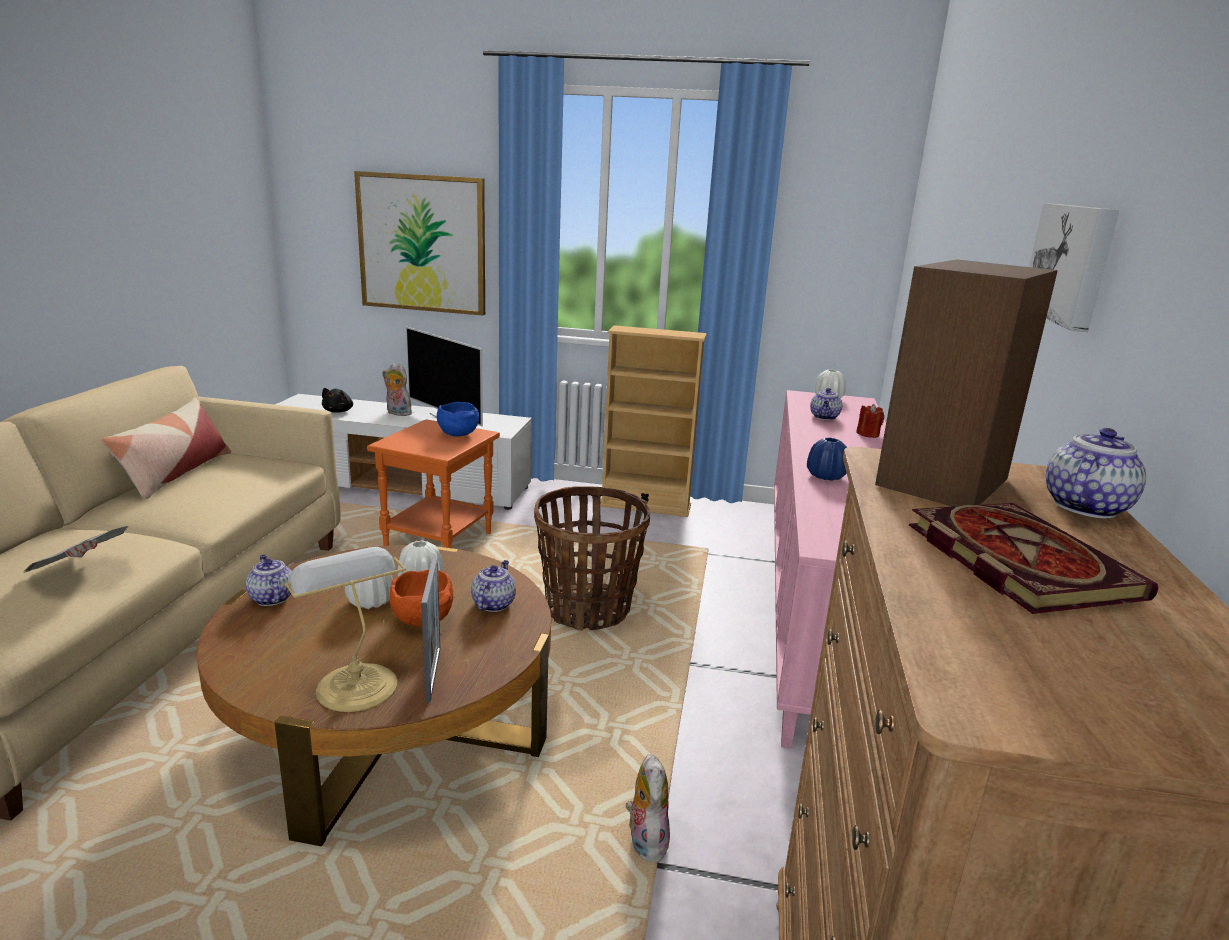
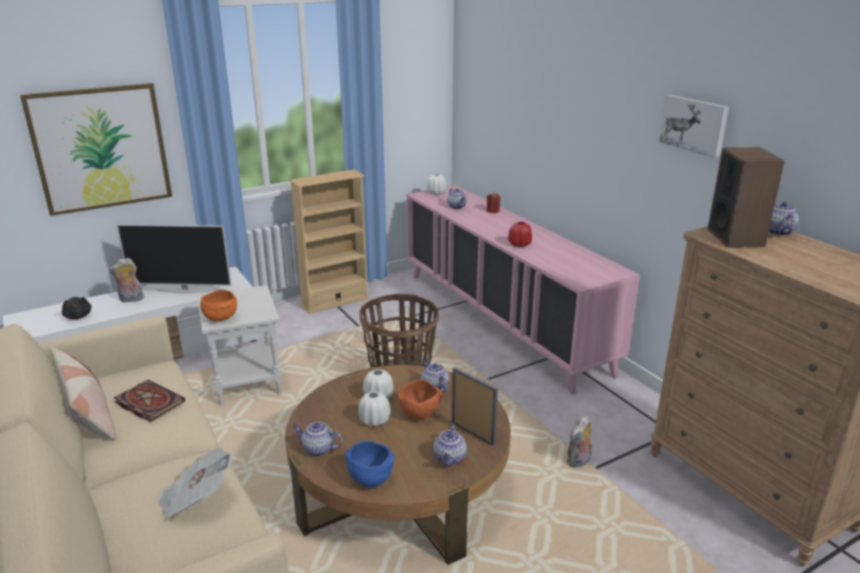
camera: 40 degrees left, 5 degrees up
table lamp [285,547,406,712] -> teapot [433,424,467,466]
orange side table [367,419,500,548] -> white side table [197,285,281,406]
blue bowl [437,402,479,437] -> blue bowl moved to [345,441,395,487]
plush toy [626,754,670,862] -> plush toy turned 90 degrees counterclockwise [567,415,593,468]
blue vase [807,438,847,481] -> red vase [508,222,532,247]
book [909,503,1159,614] -> book moved to [114,380,185,422]
none -> orange bowl [200,290,237,321]

